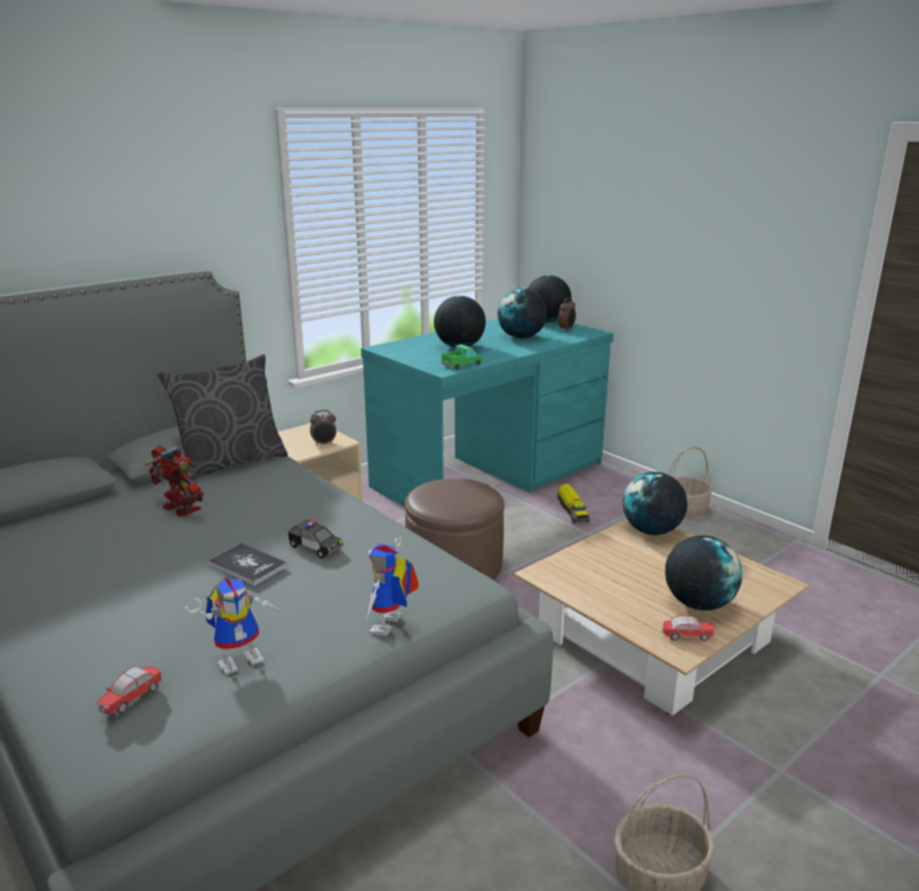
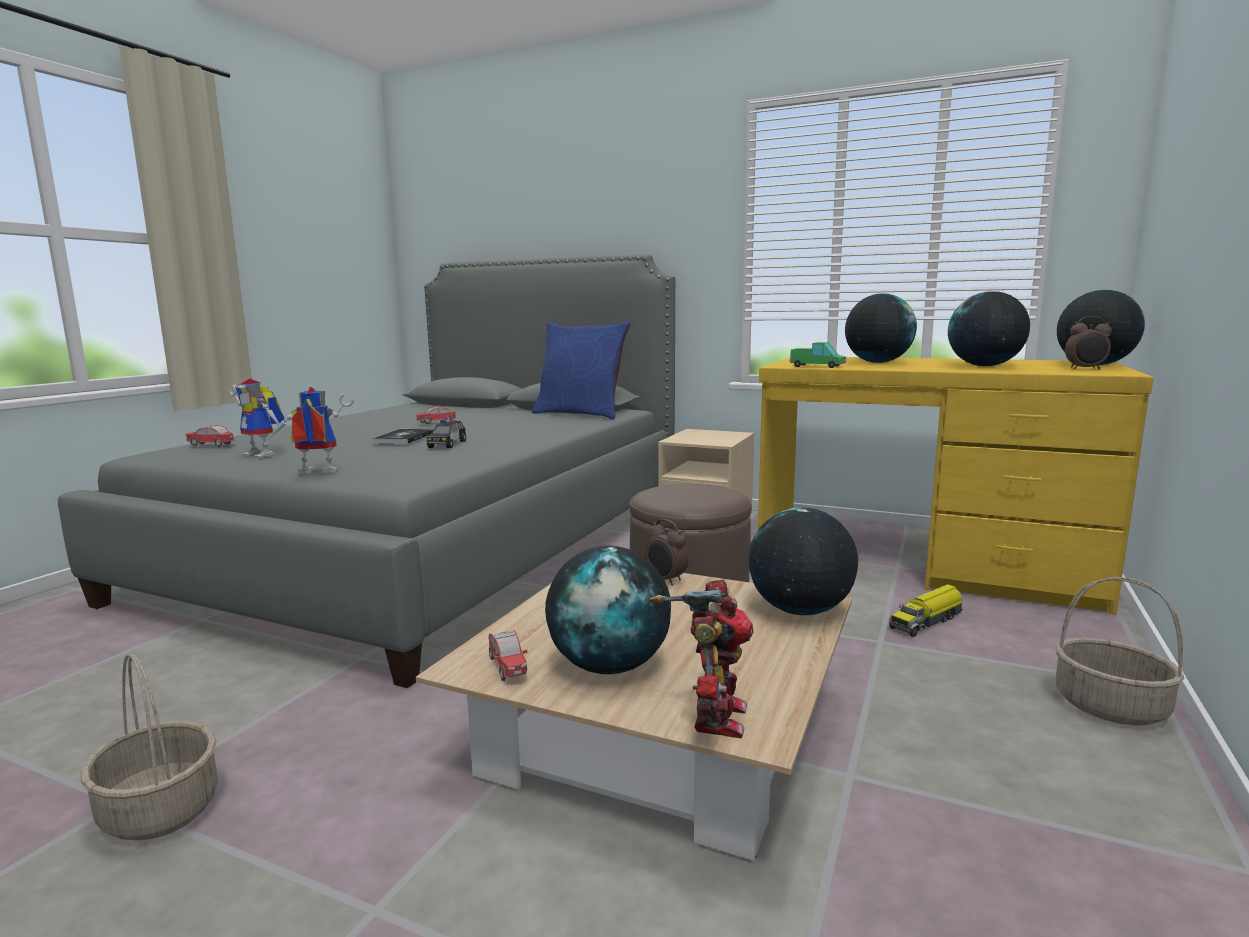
camera: 65 degrees right, 10 degrees down
toy robot [145,445,204,516] -> toy robot moved to [650,579,754,739]
grey pillow [158,354,288,482] -> blue pillow [532,321,630,419]
alarm clock [310,410,336,446] -> alarm clock moved to [645,519,689,585]
turquoise desk [361,319,614,507] -> yellow desk [758,357,1153,615]
none -> toy car [416,406,456,424]

